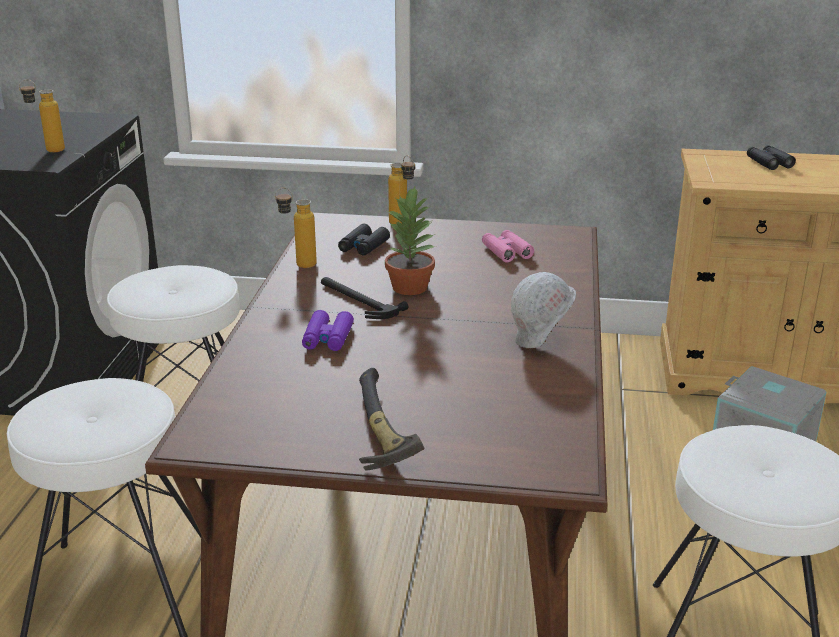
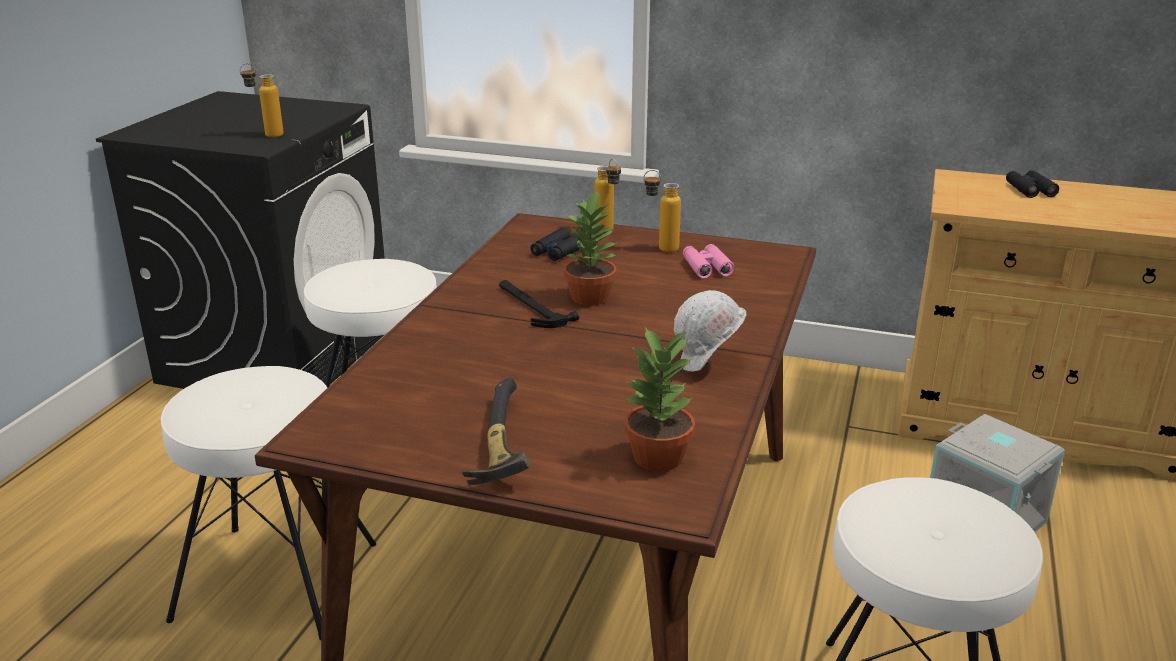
camera: 10 degrees right, 0 degrees up
bottle [275,188,317,268] -> bottle moved to [643,170,681,252]
purple binoculars [302,310,354,351] -> none
none -> potted plant [624,327,695,471]

